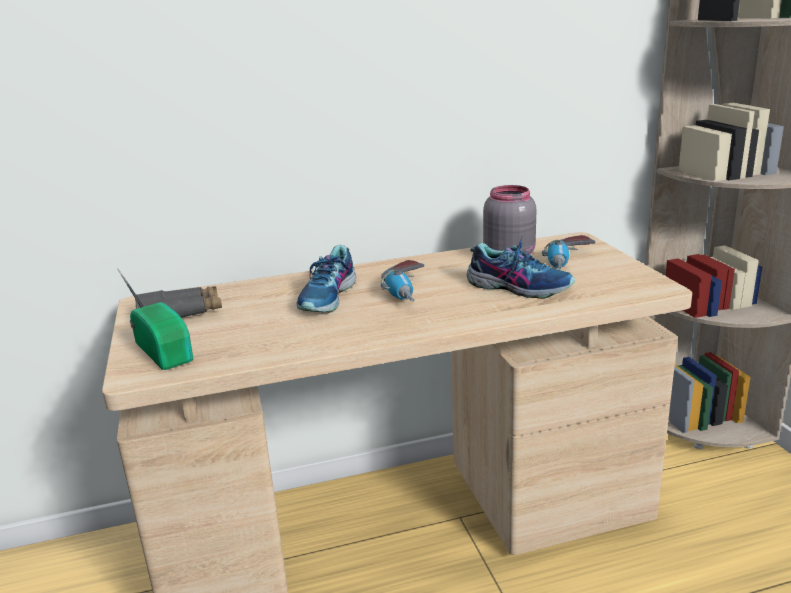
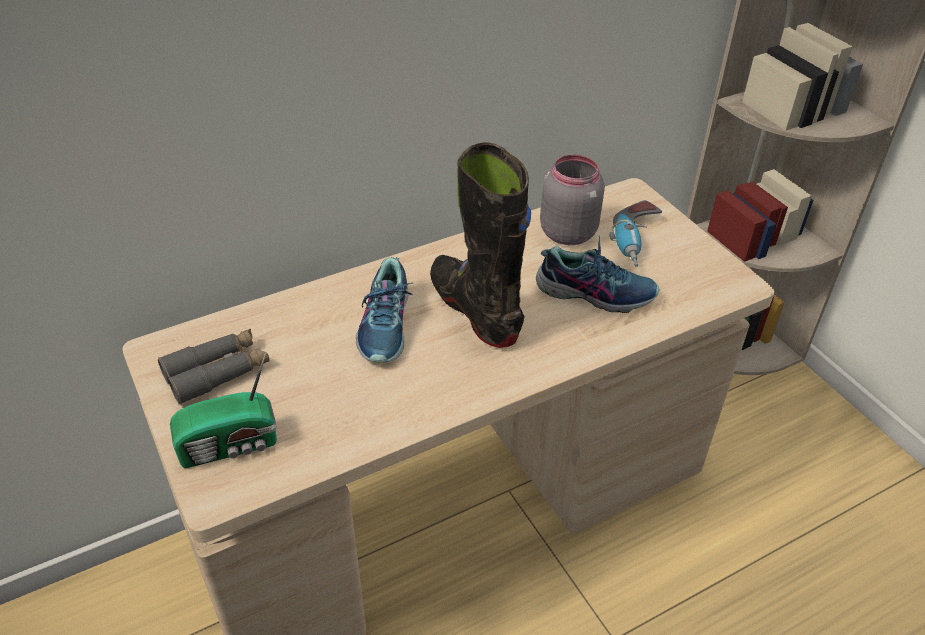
camera: 15 degrees left, 20 degrees up
radio [117,268,193,370] -> radio turned 120 degrees clockwise [170,352,277,468]
power drill [381,260,424,302] -> black boot [430,143,531,348]

